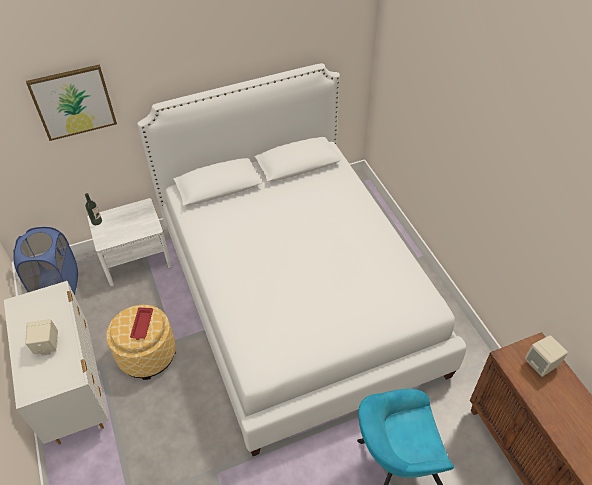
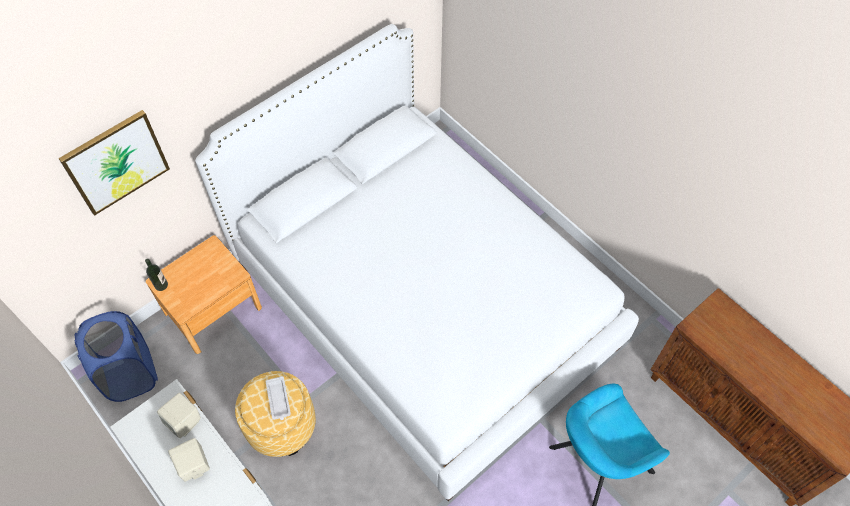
camera: 20 degrees left, 10 degrees up
white nightstand [87,198,172,286] -> brown nightstand [146,235,262,354]
red tray [130,308,153,340] -> white tray [265,376,291,420]
beige speaker [525,335,568,377] -> beige speaker moved to [157,393,201,438]

